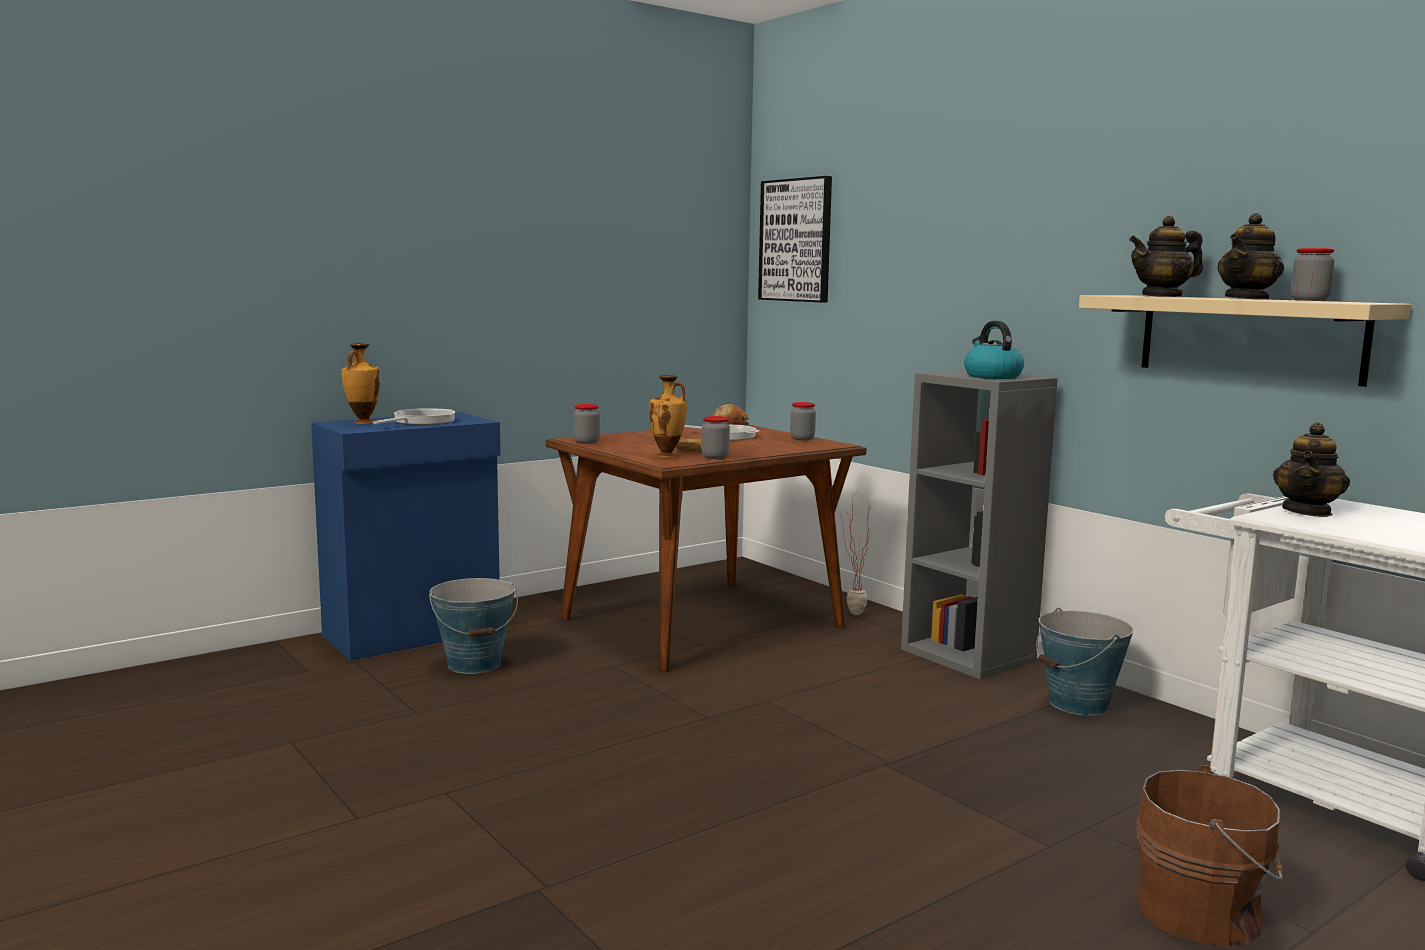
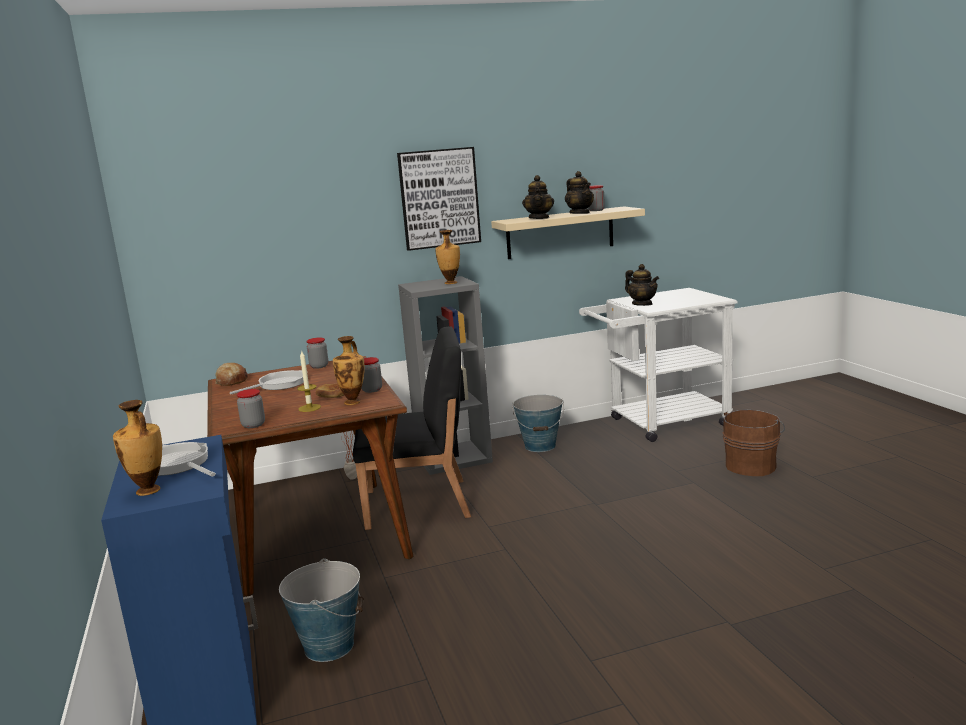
camera: 70 degrees left, 5 degrees up
picture [758,176,832,303] -> picture moved to [397,147,481,251]
kettle [964,321,1024,379] -> vase [435,230,460,284]
none -> candle [297,350,321,412]
none -> black chair [353,326,471,530]

